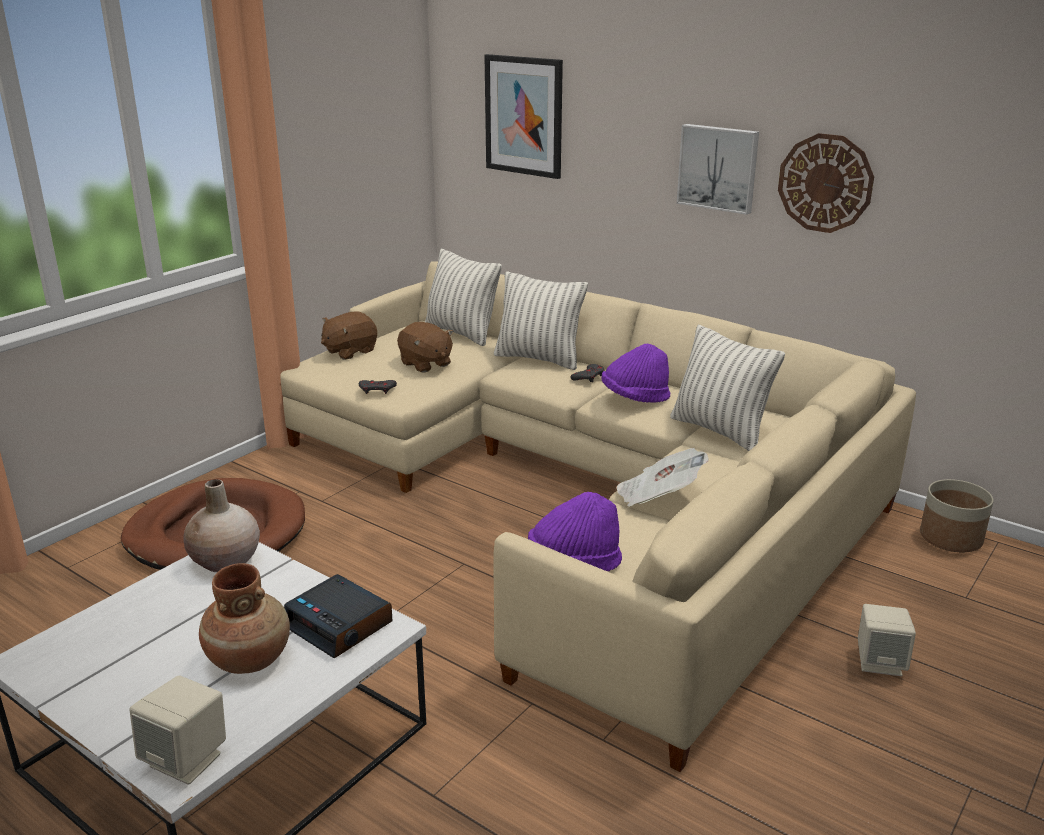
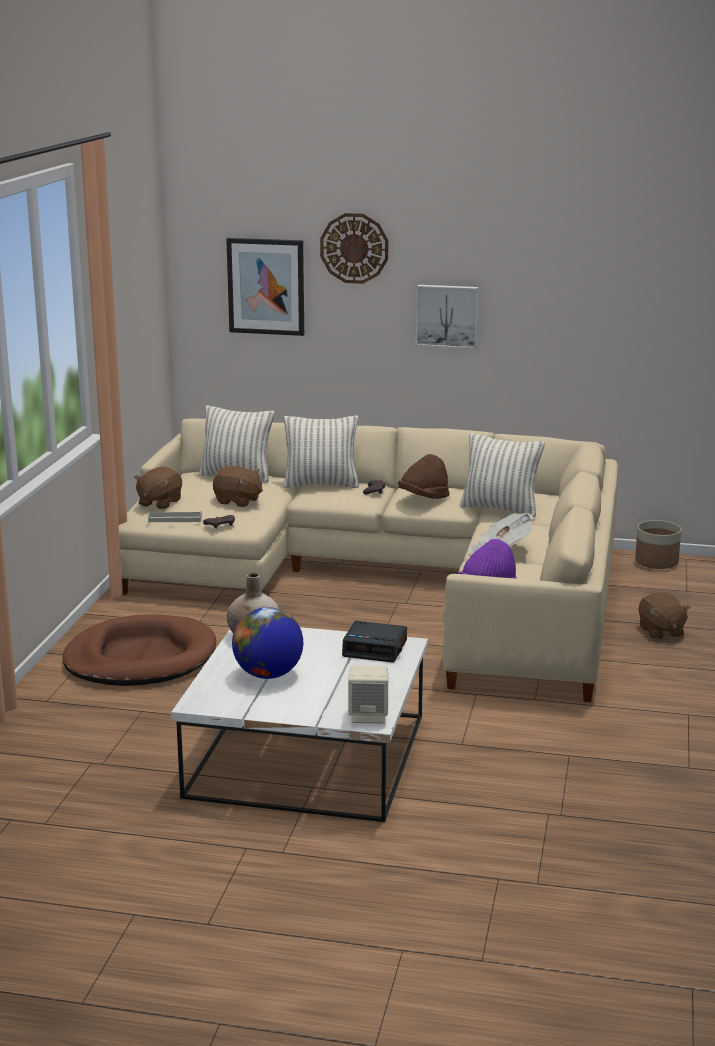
camera: 25 degrees left, 5 degrees down
brown vase [199,563,290,674] -> none
purple hat [601,344,670,403] -> brown hat [398,454,450,499]
wall clock [778,133,874,233] -> wall clock moved to [320,213,388,284]
beige speaker [858,604,916,676] -> brown plush toy [639,592,690,639]
none -> grey tray [148,511,202,522]
none -> globe [232,607,303,679]

